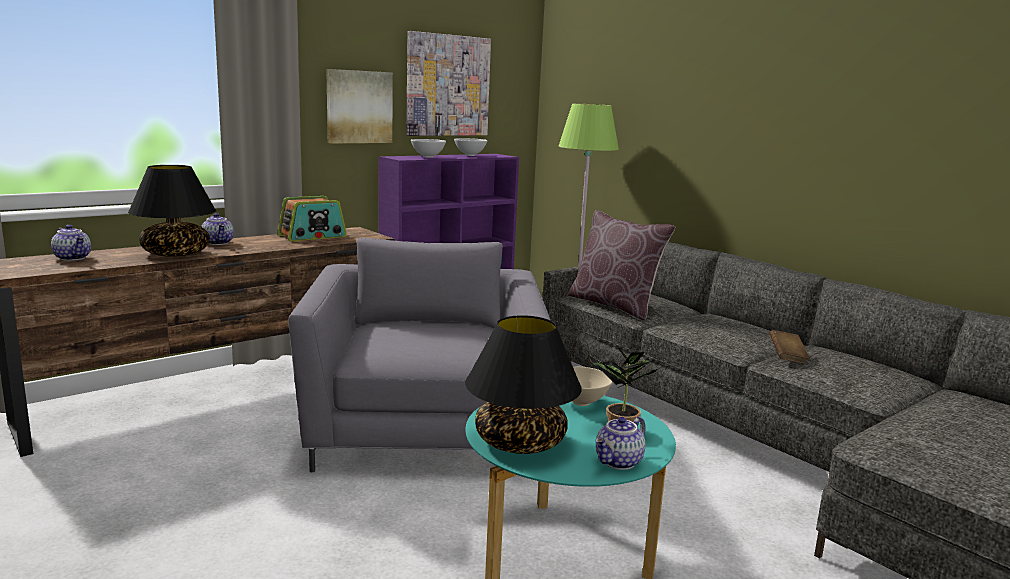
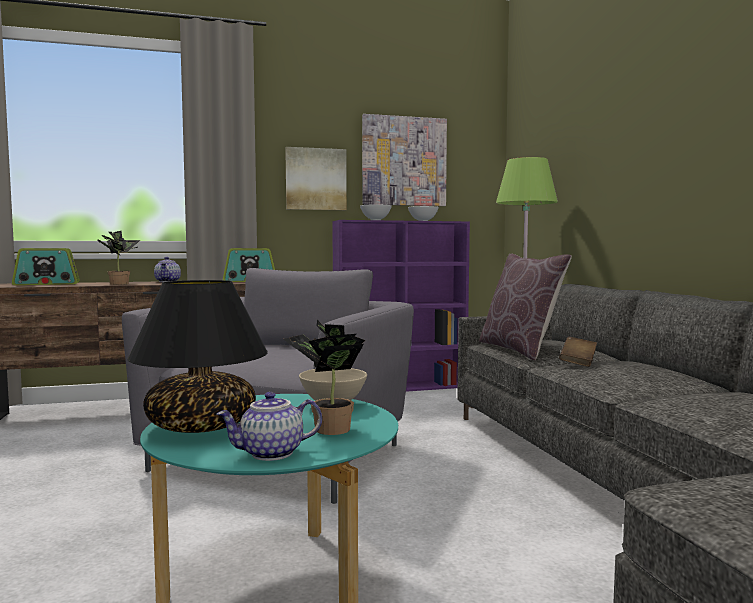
camera: 25 degrees right, 10 degrees down
teapot [51,225,91,261] -> radio [12,248,80,285]
black table lamp [128,165,216,257] -> potted plant [98,231,140,285]
brown book [770,330,809,364] -> brown book moved to [559,337,597,367]

